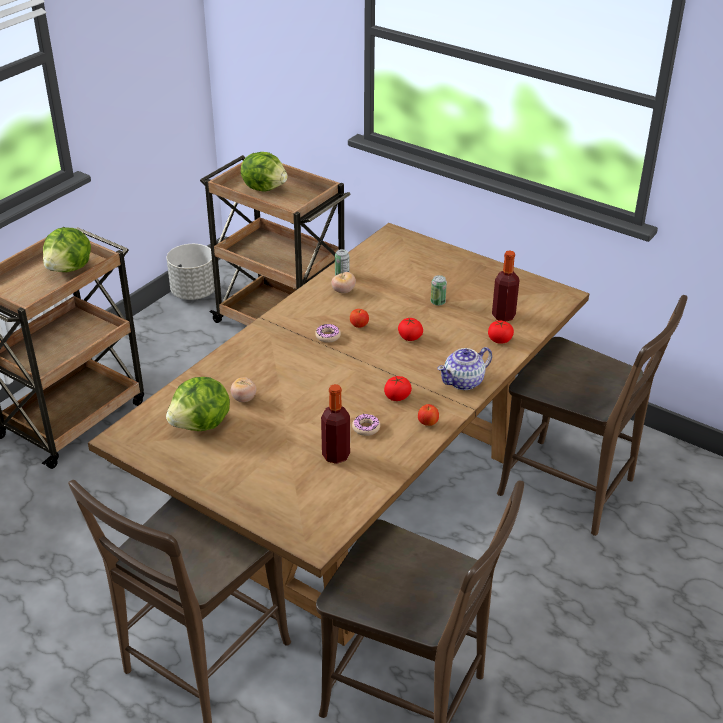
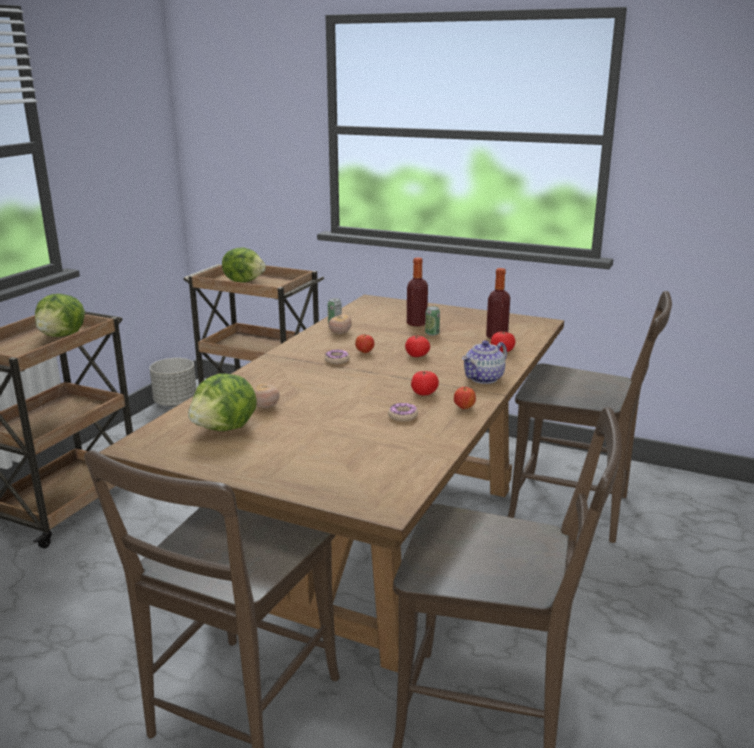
camera: 10 degrees left, 15 degrees down
bottle [321,384,350,464] -> bottle moved to [407,258,428,326]

